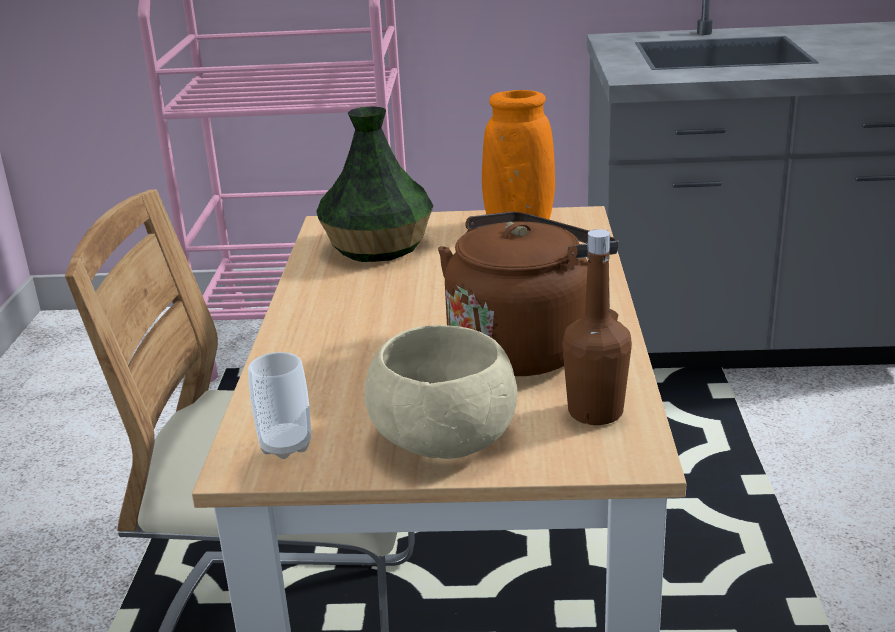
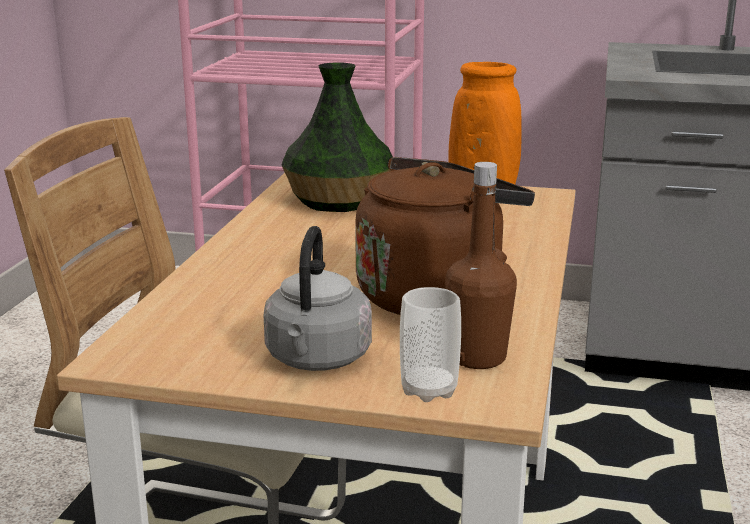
camera: 10 degrees right, 5 degrees down
cup [248,352,311,459] -> cup moved to [400,287,461,402]
beige bowl [365,325,517,459] -> grey kettle [263,226,372,371]

